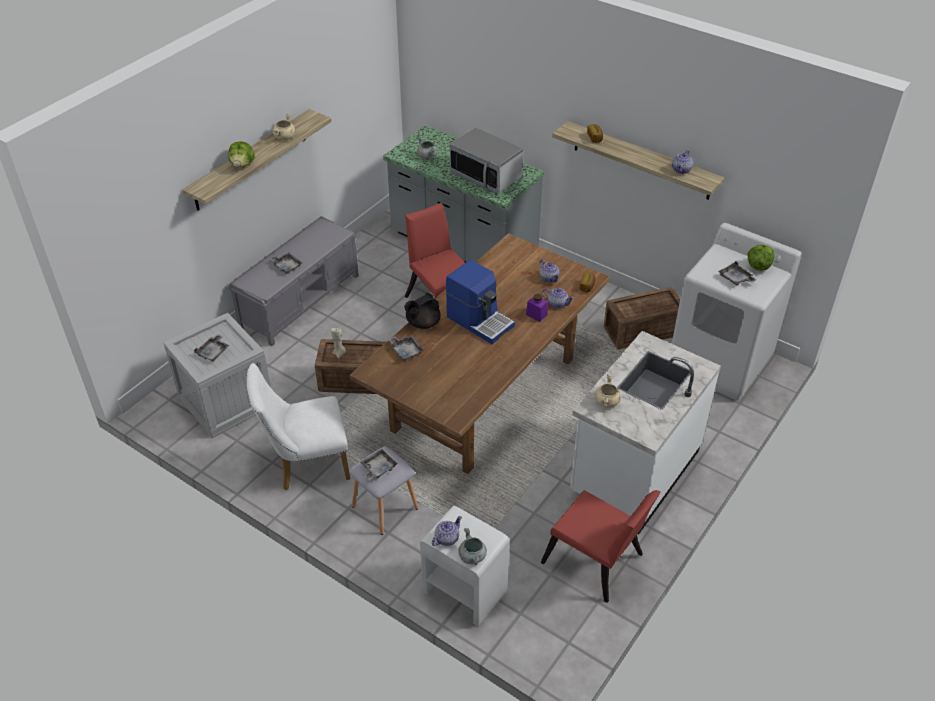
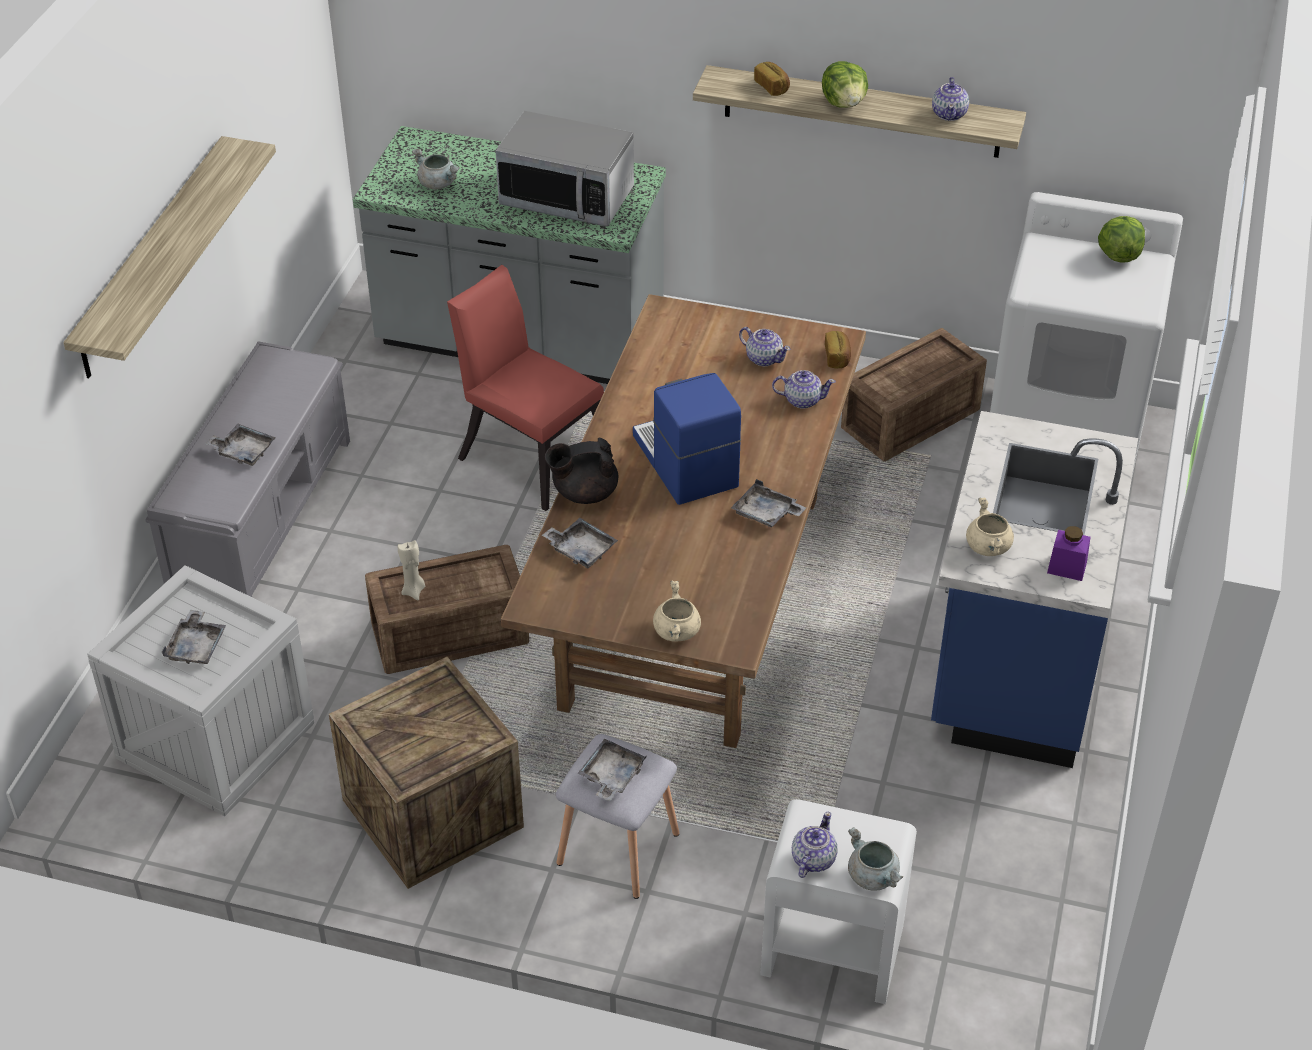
camera: 20 degrees left, 0 degrees up
lettuce [228,141,255,168] -> lettuce moved to [822,61,868,108]
white chair [246,363,350,490] -> crate [329,657,524,889]
beige cooking pot [273,113,295,140] -> beige cooking pot moved to [653,581,701,642]
black teapot [404,293,441,329] -> black teapot turned 45 degrees clockwise [545,437,618,504]
coffee machine [446,260,515,344] -> coffee machine turned 135 degrees counterclockwise [633,373,741,505]
purple jar [526,294,548,322] -> purple jar moved to [1047,526,1091,581]
red chair [540,490,661,603] -> none
white counter [570,331,721,535] -> blue counter [931,411,1138,768]
grey tray [718,261,757,285] -> grey tray moved to [731,479,806,527]

